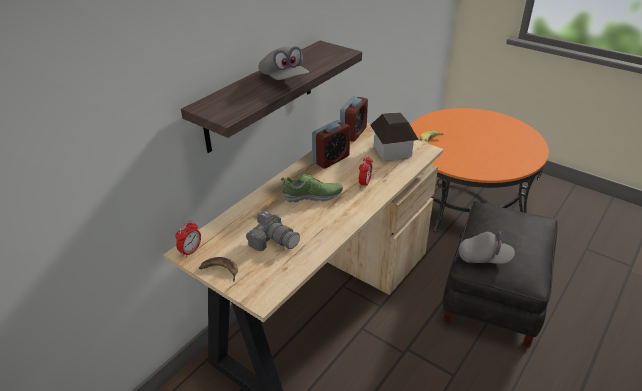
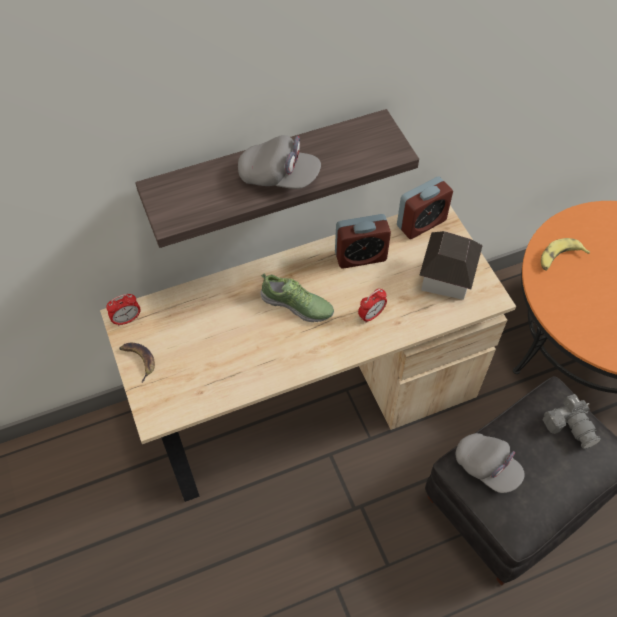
camera: 30 degrees right, 20 degrees up
camera [246,210,300,251] -> camera moved to [542,394,601,449]
grey cap [259,46,309,80] -> grey cap turned 75 degrees counterclockwise [238,135,321,189]

